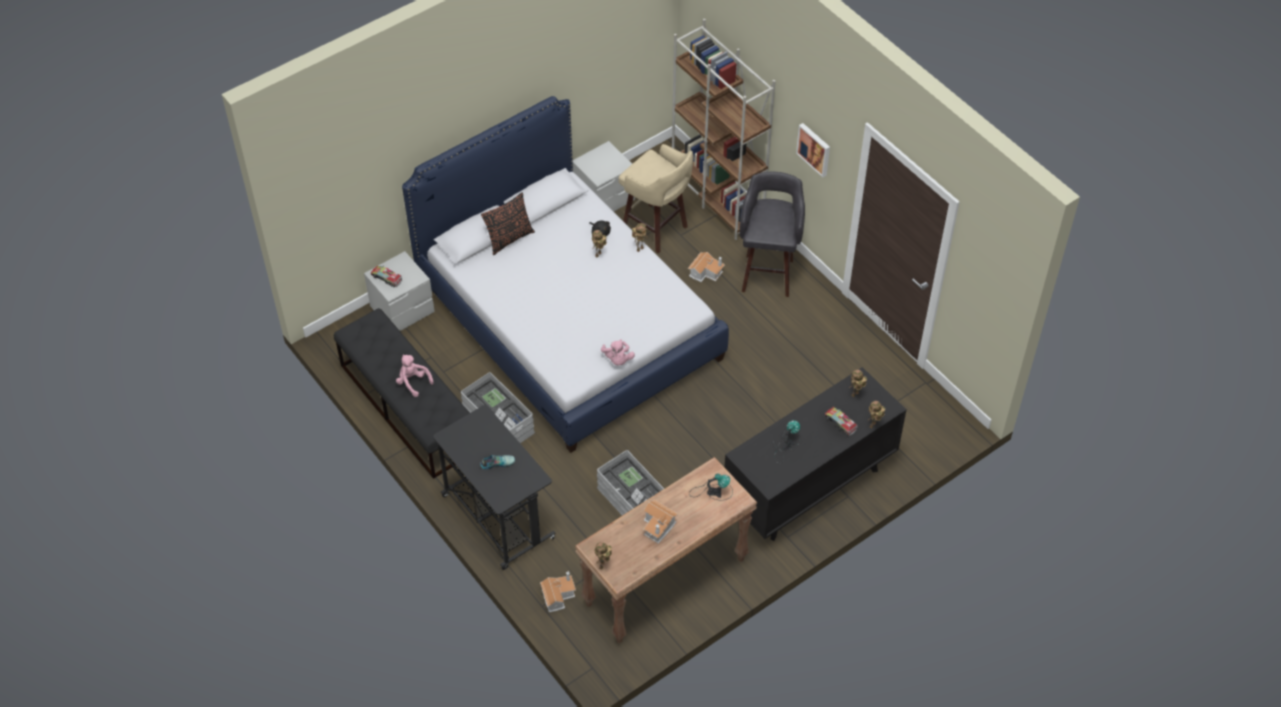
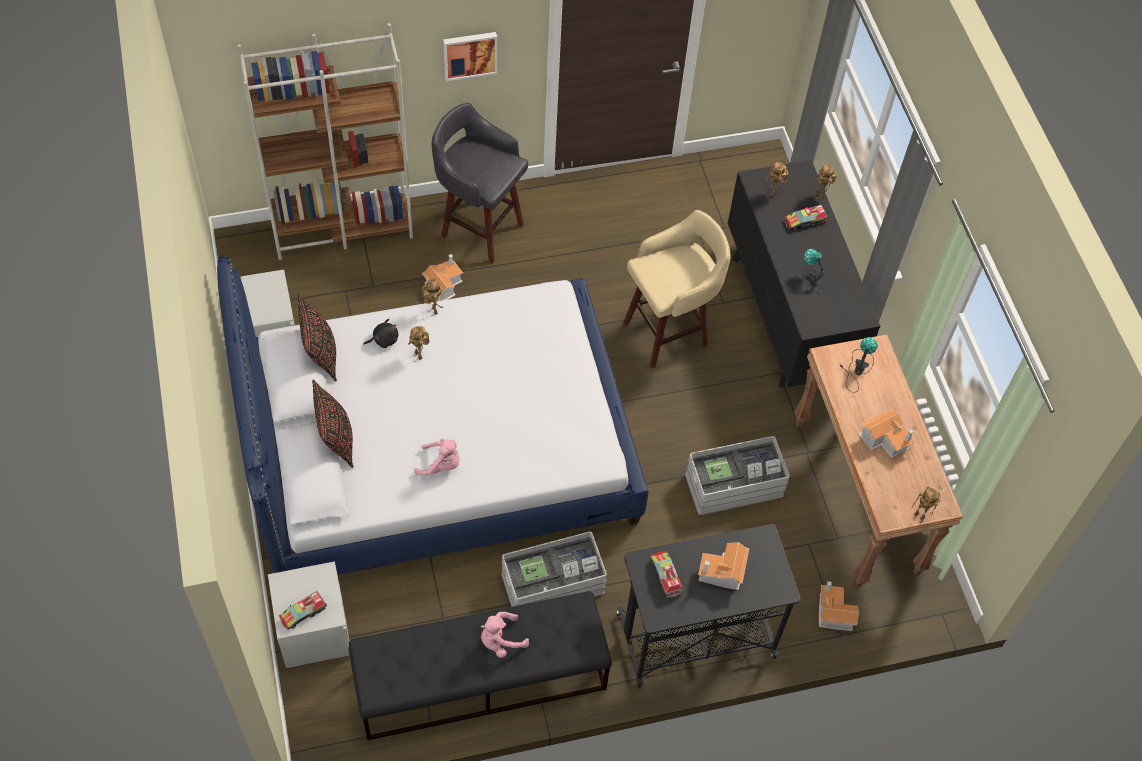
camera: 70 degrees left, 5 degrees up
shoe [480,455,515,470] -> toy house [698,542,749,590]
pink plush toy [601,339,635,366] -> pink plush toy moved to [414,439,459,475]
beige stool [618,144,693,254] -> beige stool moved to [623,210,730,368]
none -> black pillow [298,294,337,382]
none -> toy truck [650,551,683,598]

